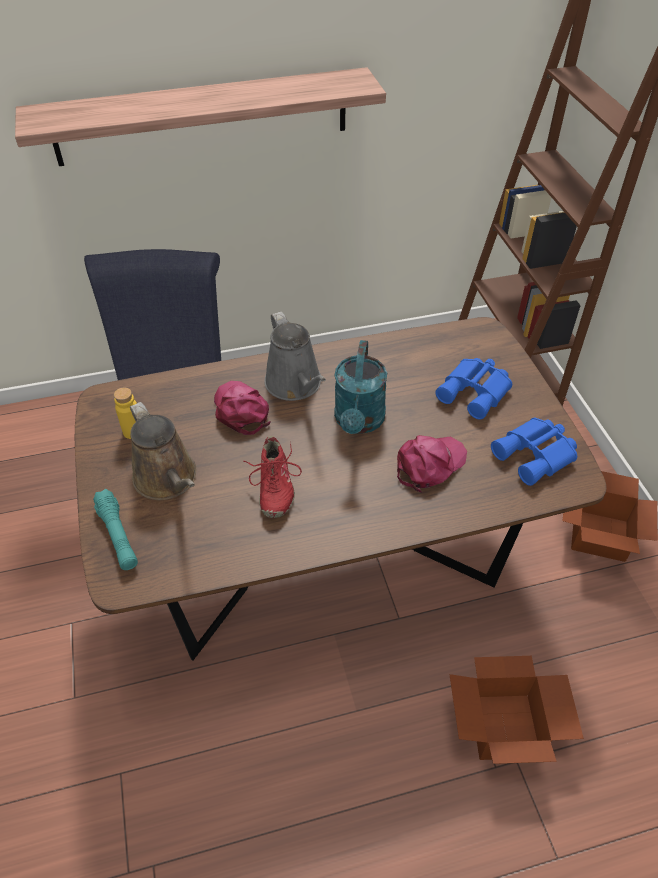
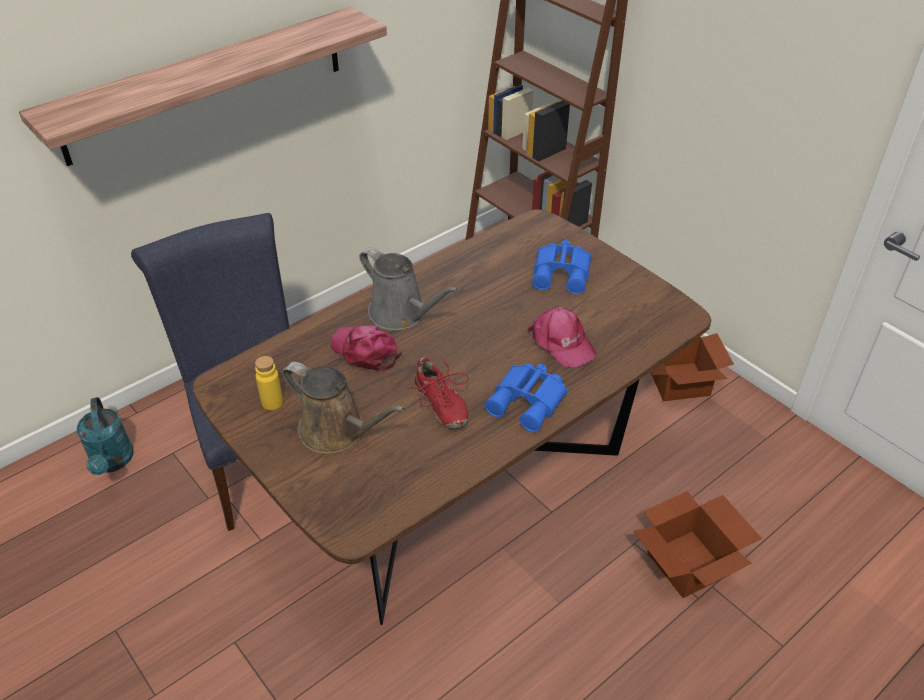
camera: 25 degrees left, 5 degrees down
turquoise flashlight [93,489,138,570] -> none
turquoise watering can [334,340,387,434] -> turquoise watering can moved to [77,397,134,475]
pink cap [397,435,467,493] -> pink cap turned 120 degrees clockwise [528,306,596,367]
blue binoculars [491,418,577,486] -> blue binoculars moved to [484,363,567,432]

